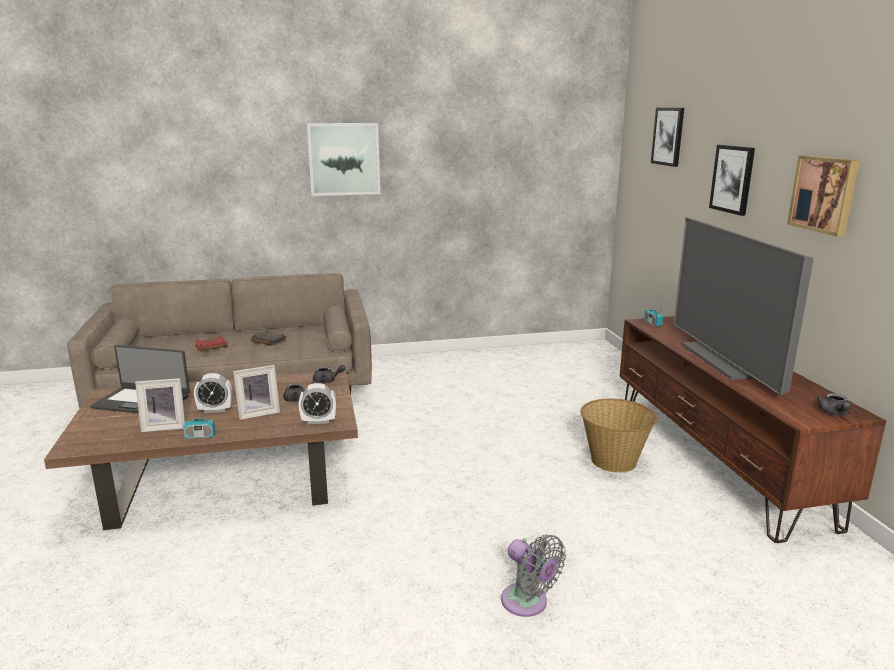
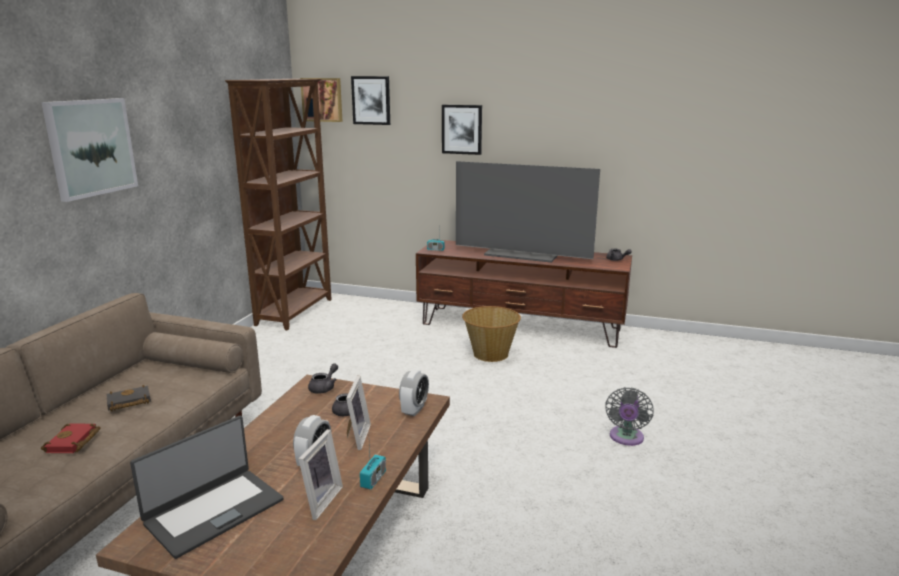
camera: 60 degrees left, 0 degrees up
grey fan [501,535,566,617] -> grey fan turned 120 degrees clockwise [605,387,654,446]
picture [787,155,859,236] -> picture moved to [300,78,343,122]
none -> brown bookcase [225,79,332,330]

